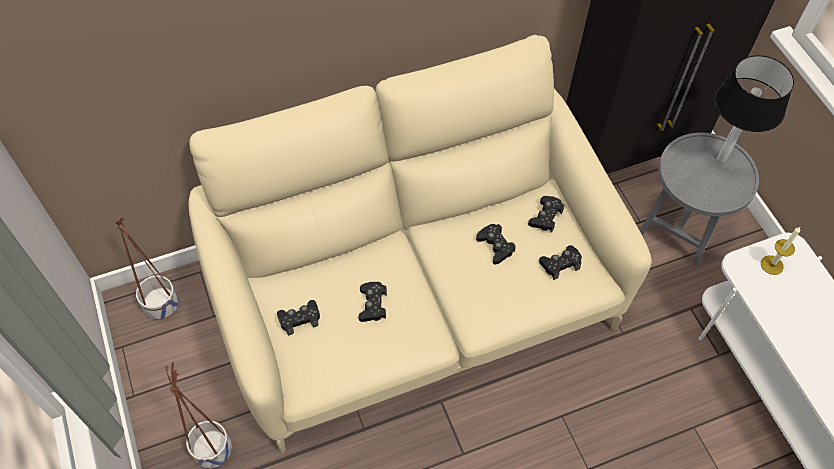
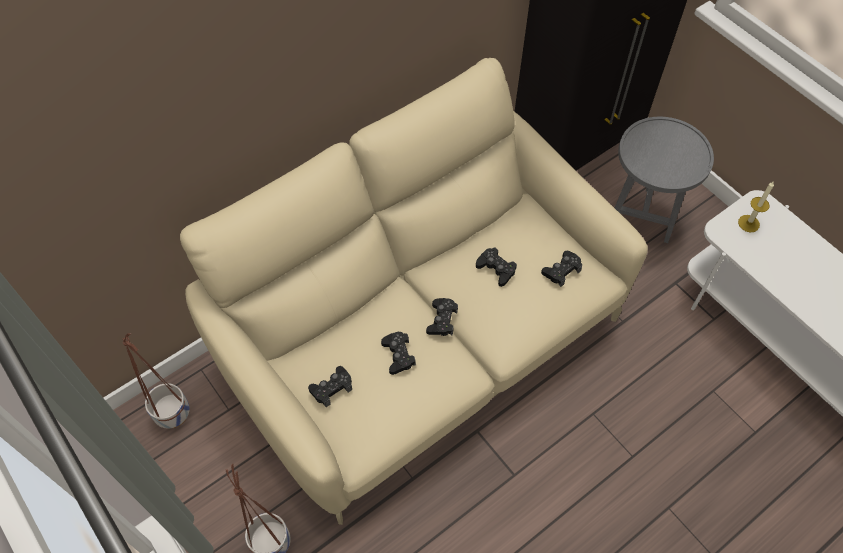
camera: 15 degrees left, 0 degrees up
black game controller [528,196,564,232] -> black game controller moved to [426,298,458,336]
table lamp [715,55,794,163] -> none

